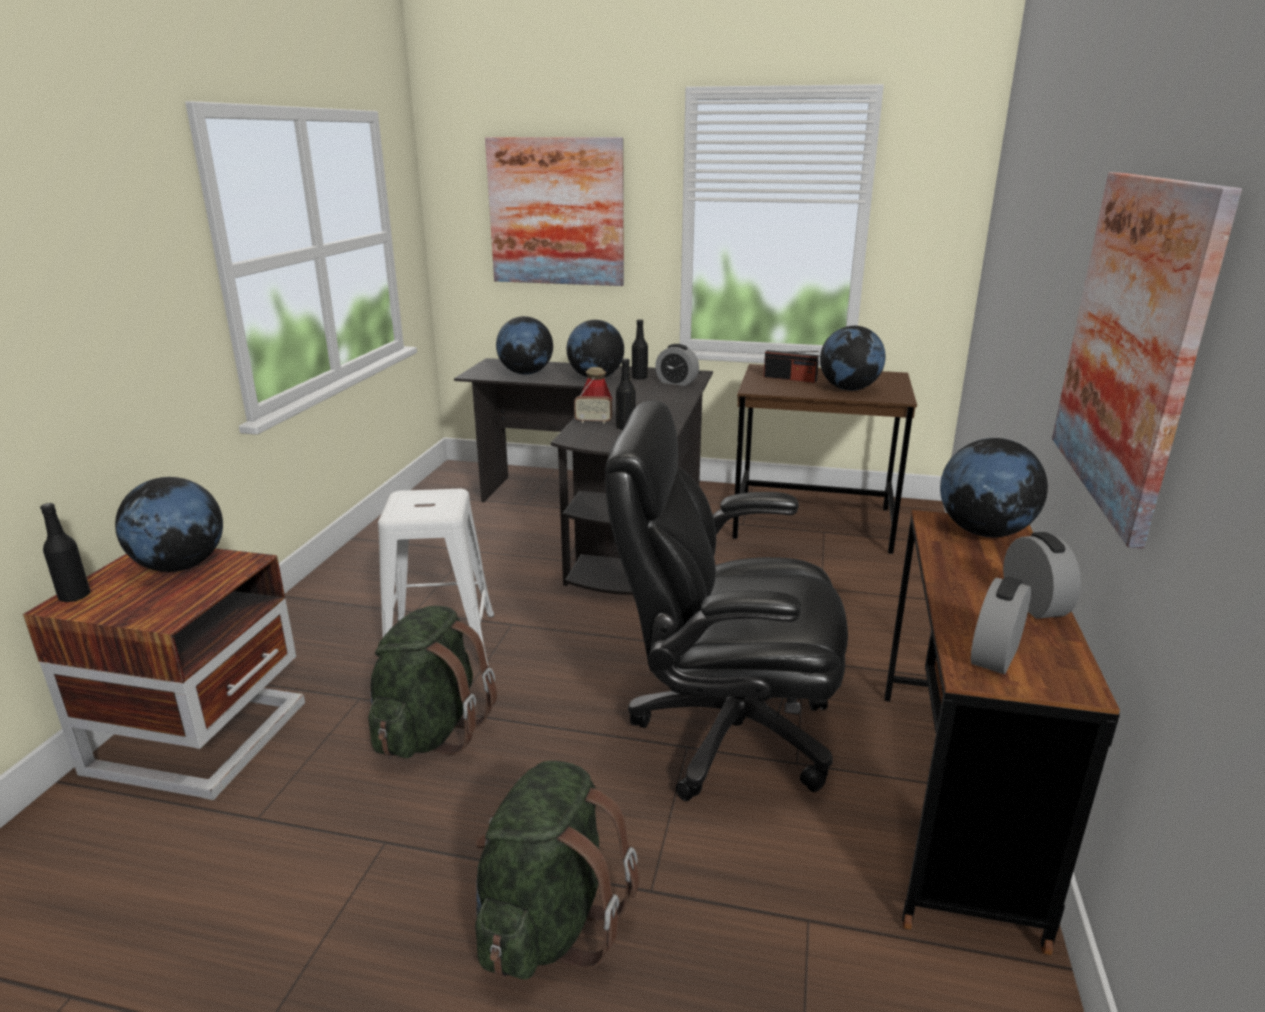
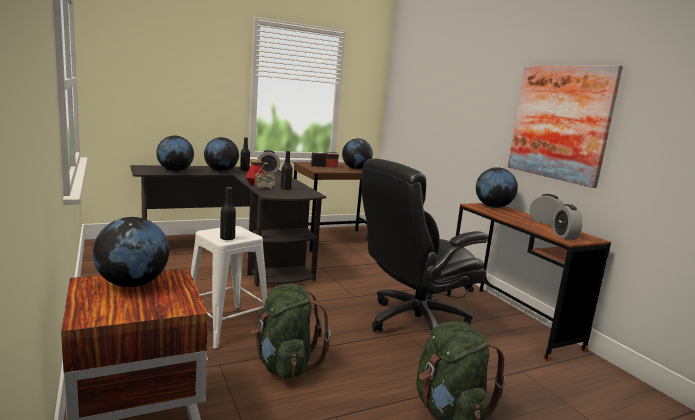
camera: 40 degrees left, 10 degrees down
black bottle [40,503,90,602] -> black bottle moved to [220,187,236,240]
picture [485,137,624,286] -> none

